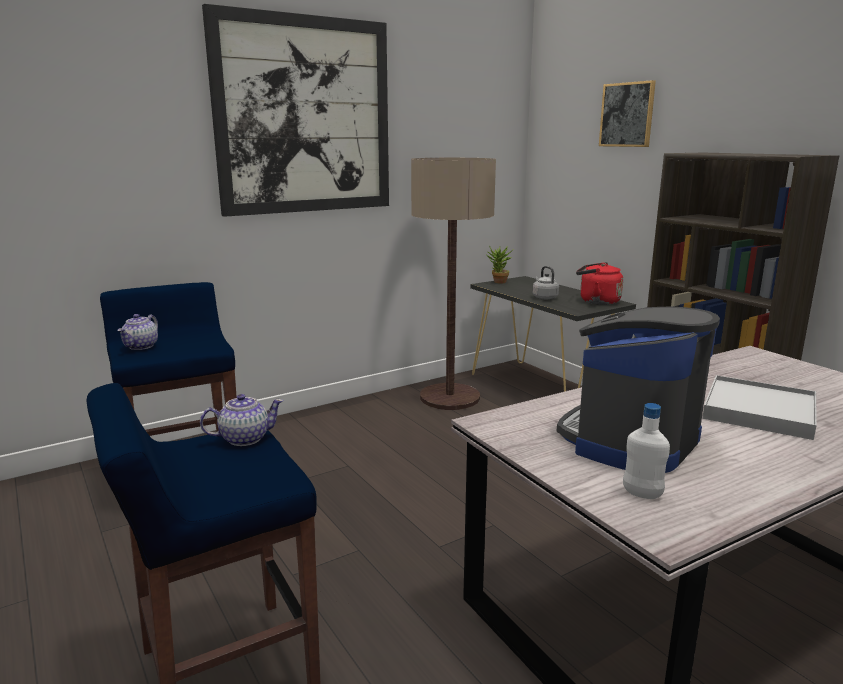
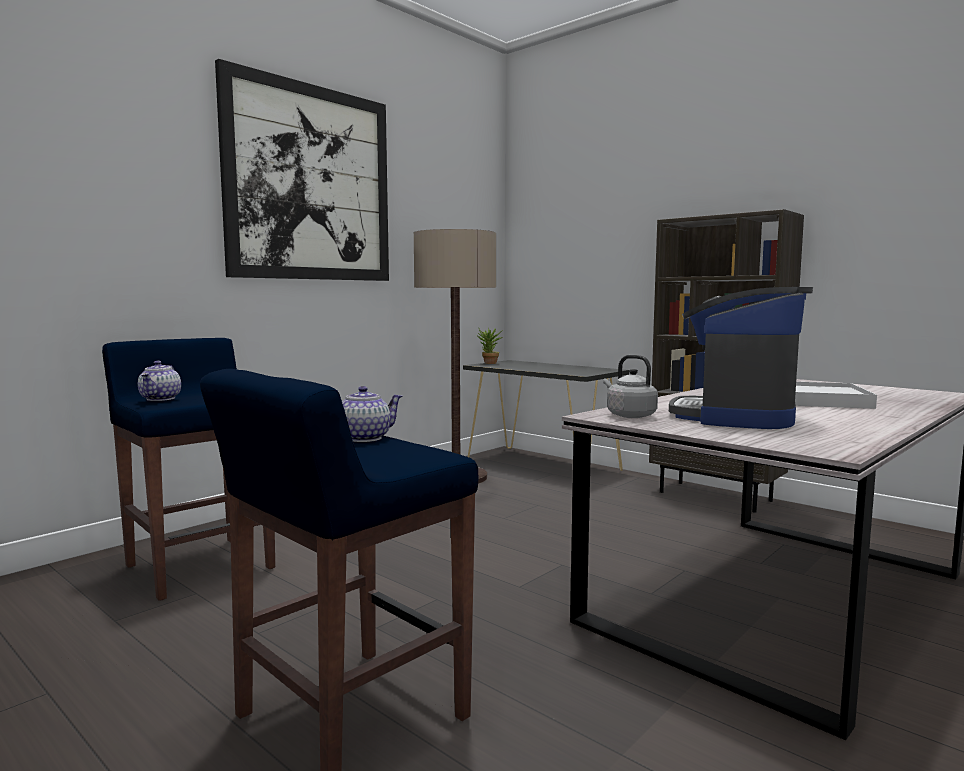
camera: 15 degrees left, 10 degrees down
grey kettle [533,266,559,299] -> grey kettle moved to [603,355,658,418]
red kettle [576,262,623,305] -> none
picture [599,80,656,147] -> none
white bottle [623,403,670,499] -> none

